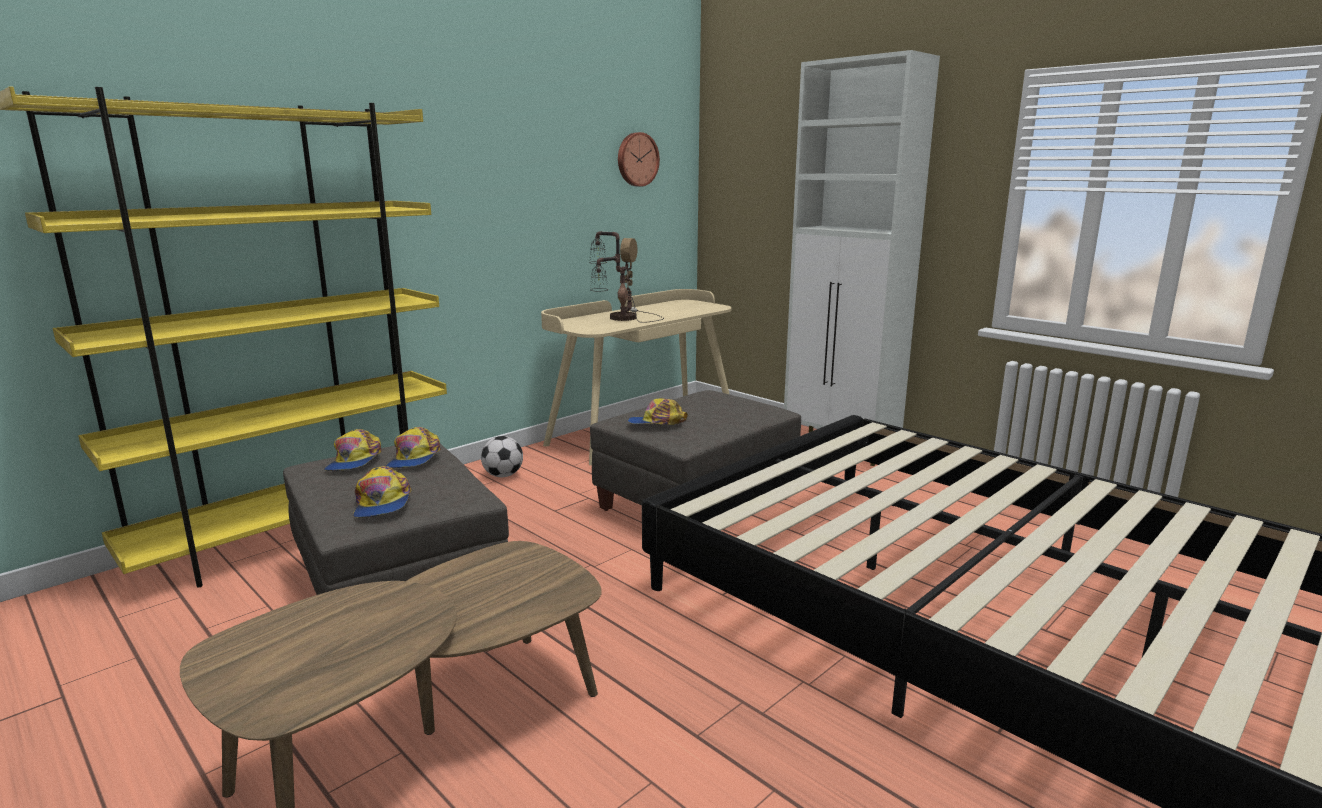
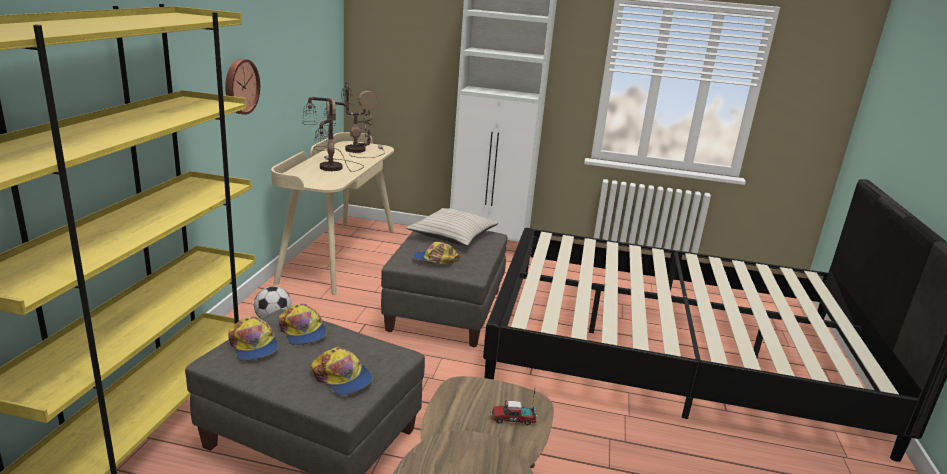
camera: 35 degrees left, 5 degrees up
wall clock [618,132,660,187] -> wall clock moved to [225,59,260,115]
cap [628,399,688,425] -> cap turned 45 degrees clockwise [413,242,460,264]
none -> table lamp [323,82,385,158]
none -> beige pillow [406,208,498,246]
none -> toy truck [490,389,537,425]

